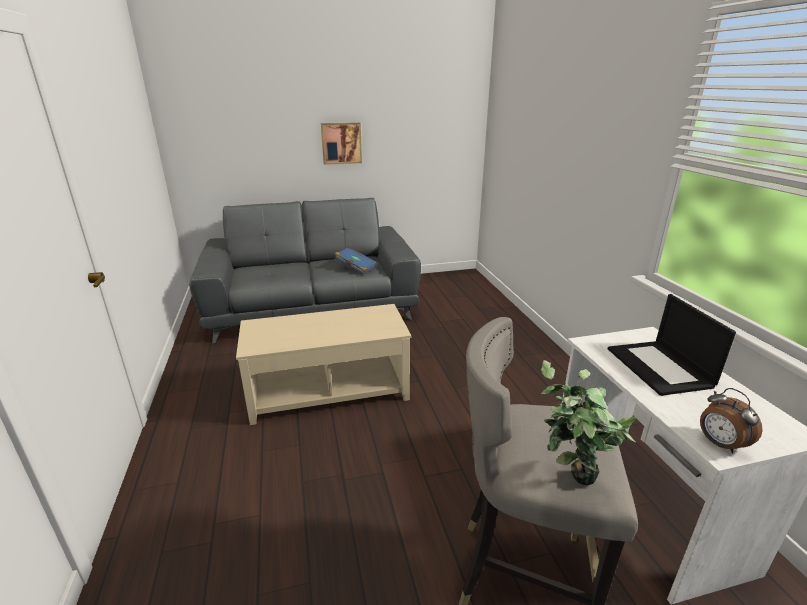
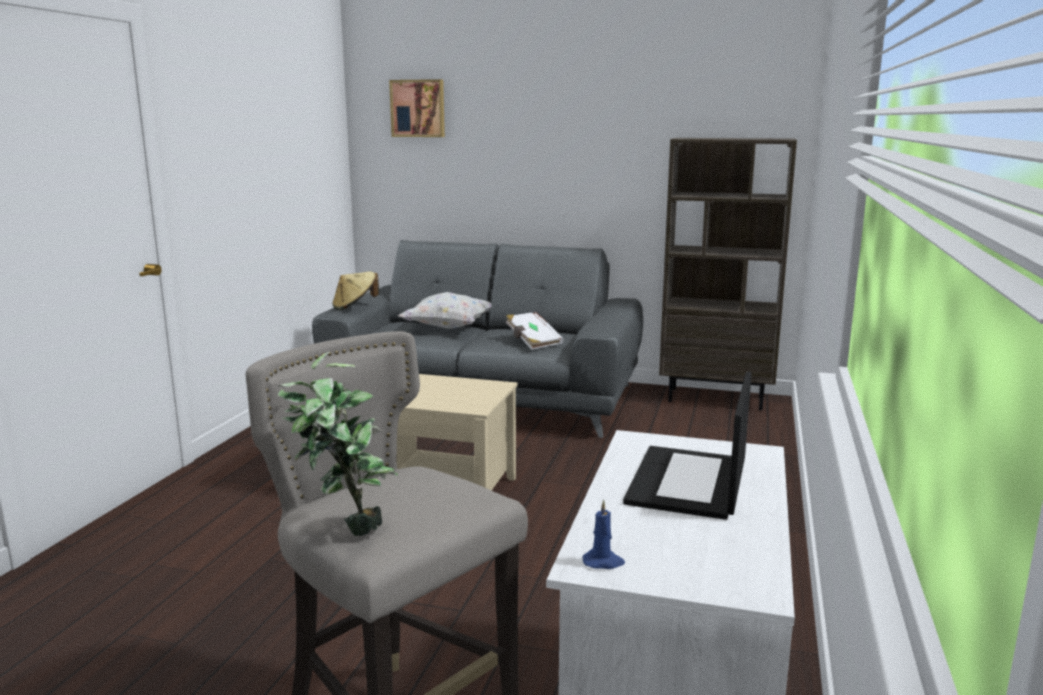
camera: 30 degrees right, 10 degrees down
picture [321,122,362,165] -> picture moved to [389,79,445,137]
blue book [334,247,377,274] -> white book [506,312,564,350]
alarm clock [700,388,763,453] -> blue candle [583,500,625,569]
none -> beige hat [333,272,379,310]
none -> white pillow [398,292,492,329]
none -> brown bookcase [659,138,797,410]

